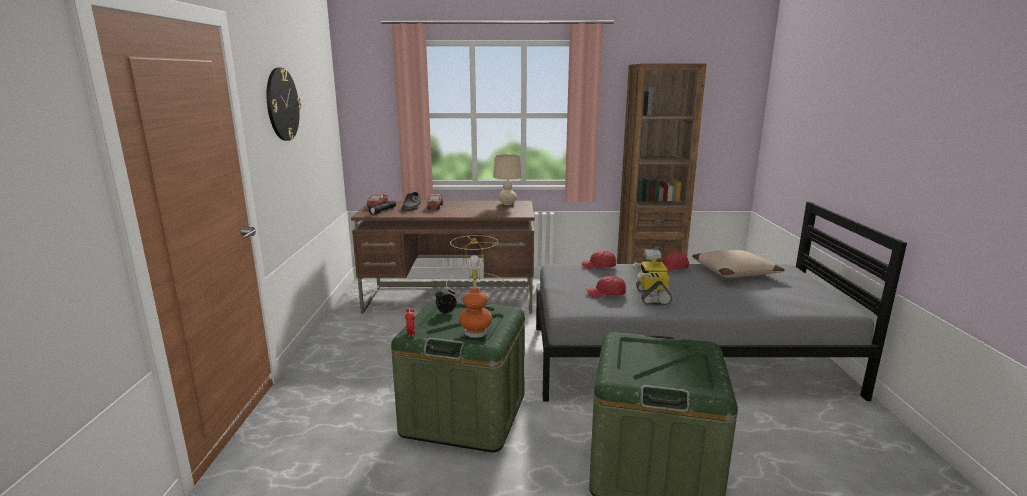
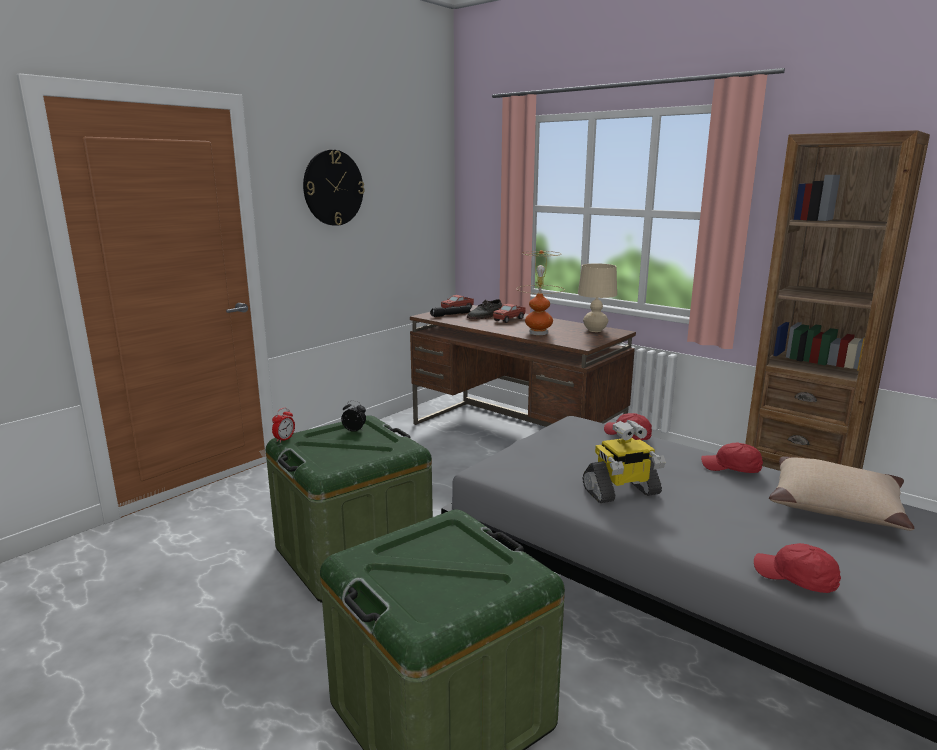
camera: 40 degrees right, 0 degrees up
table lamp [446,235,504,338] -> table lamp moved to [516,250,565,335]
red cap [586,276,626,298] -> red cap moved to [754,543,841,593]
toy robot [633,249,672,305] -> toy robot turned 150 degrees counterclockwise [583,420,666,503]

